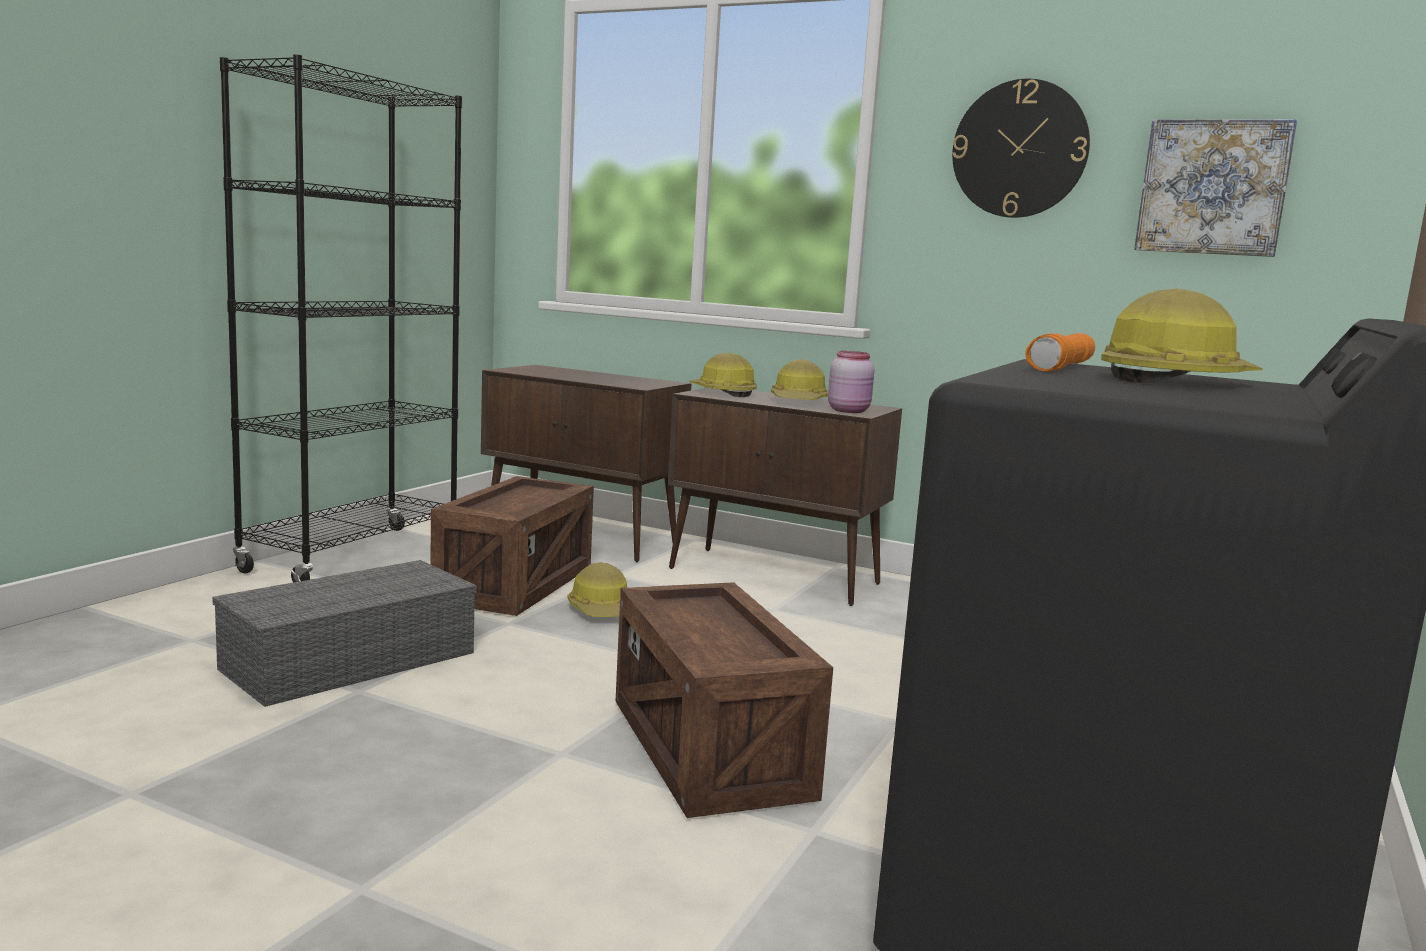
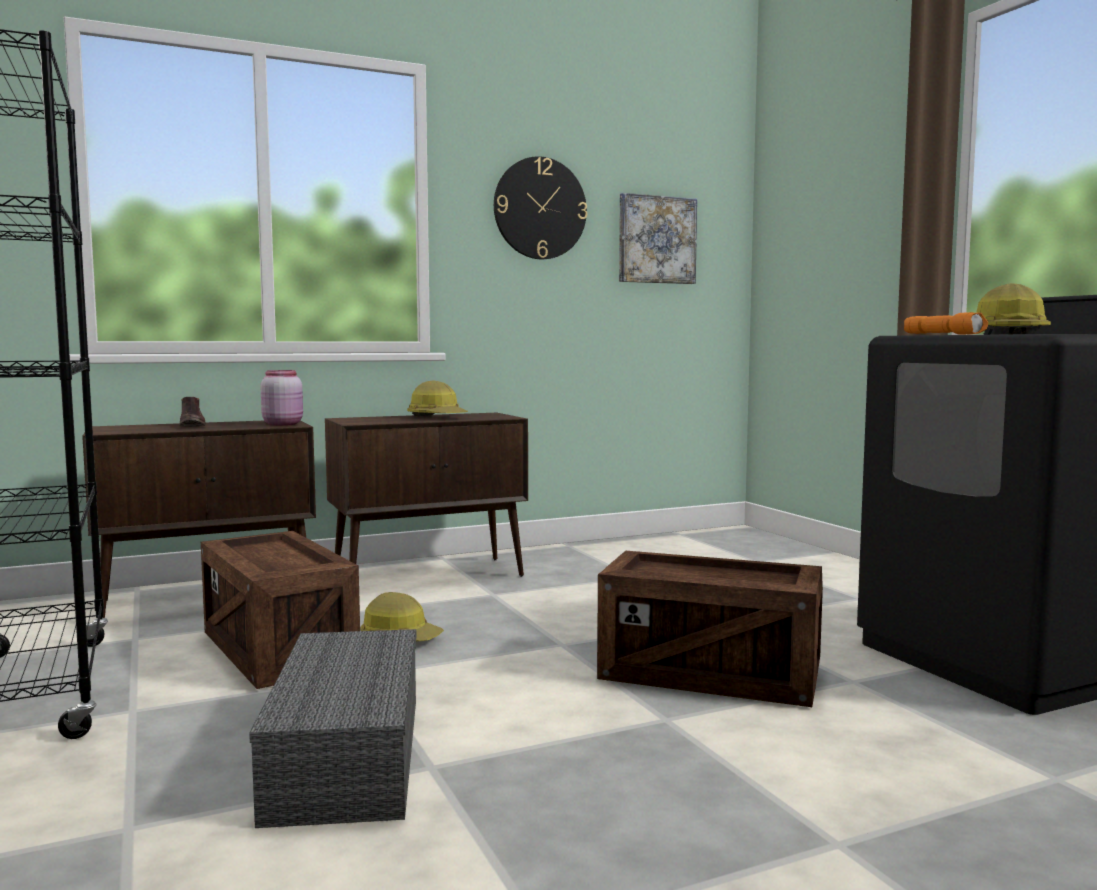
camera: 50 degrees left, 5 degrees down
hard hat [689,353,757,397] -> none
pink jar [828,351,874,413] -> pink jar moved to [261,370,303,426]
none -> brown shoe [180,397,206,426]

